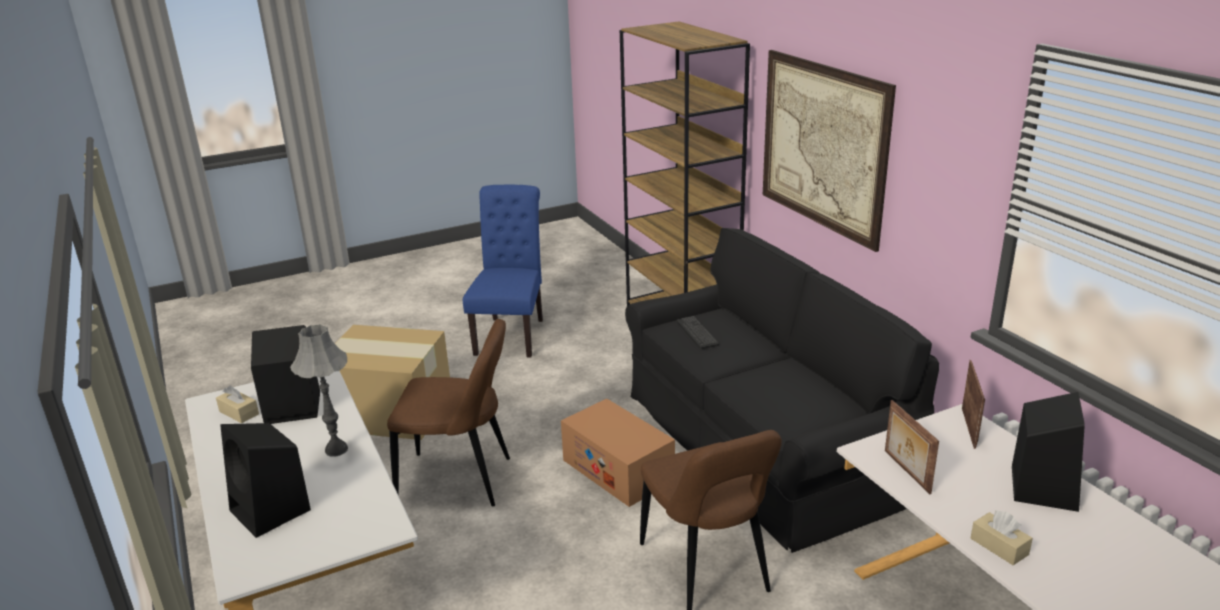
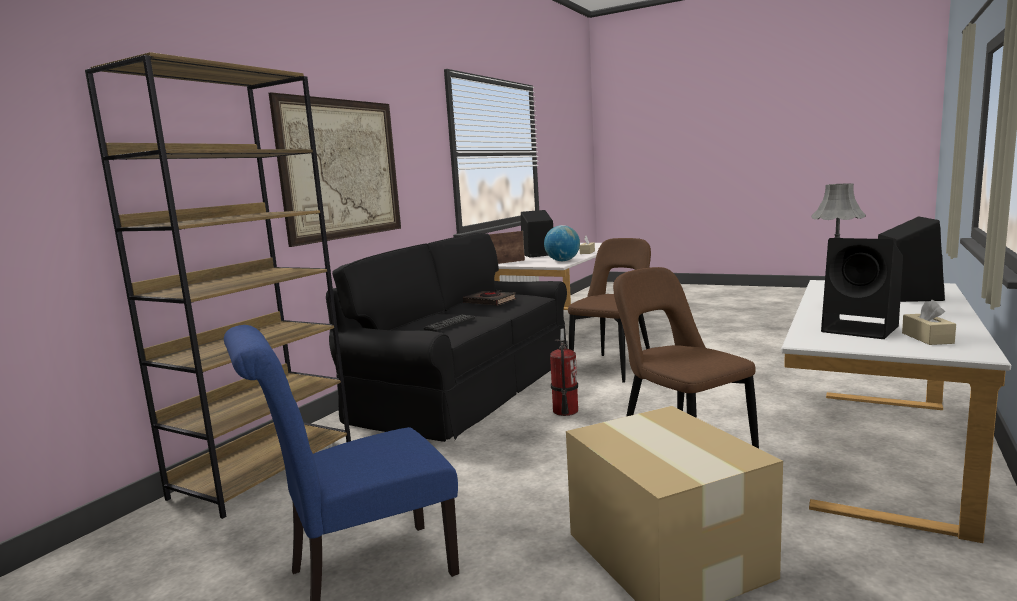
camera: 125 degrees left, 15 degrees down
cardboard box [561,399,675,507] -> fire extinguisher [550,328,578,416]
picture frame [885,400,939,494] -> globe [544,225,580,261]
none -> black book [463,290,516,305]

